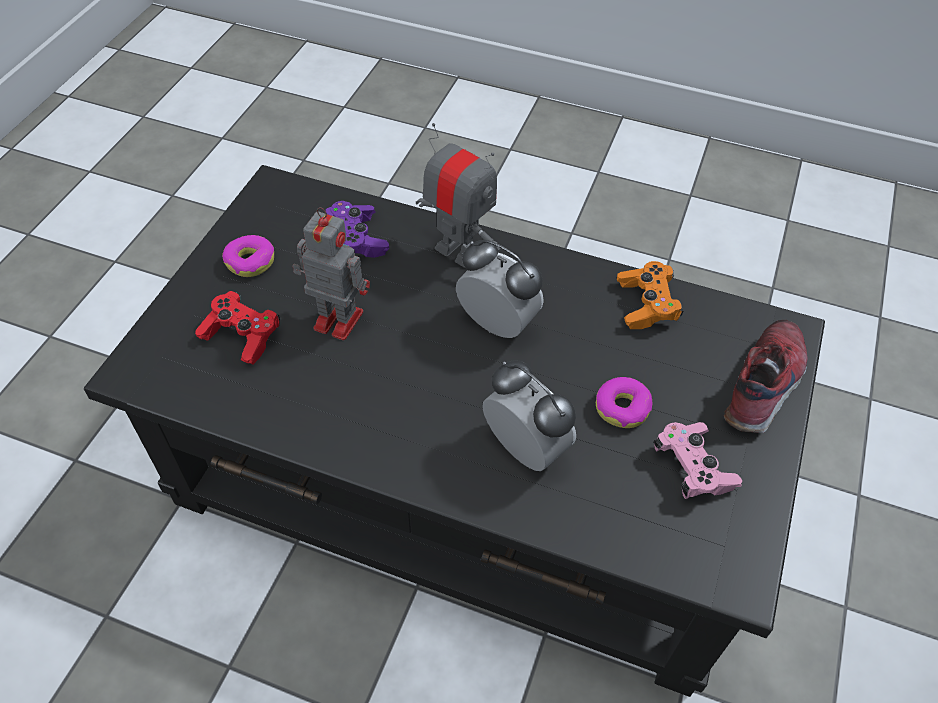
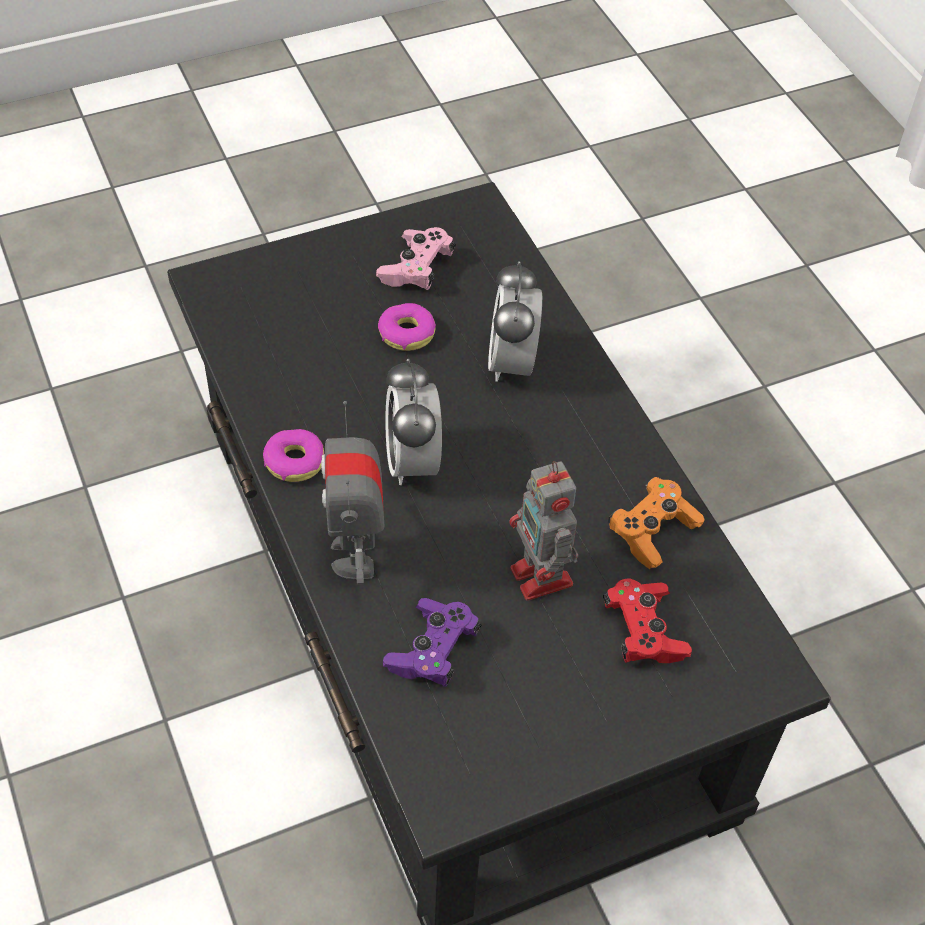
camera: 135 degrees left, 0 degrees up
donut [222,235,274,277] -> donut moved to [263,429,324,482]
orange game controller [617,261,684,329] -> orange game controller moved to [608,477,705,569]
shoe [724,320,808,433] -> none

